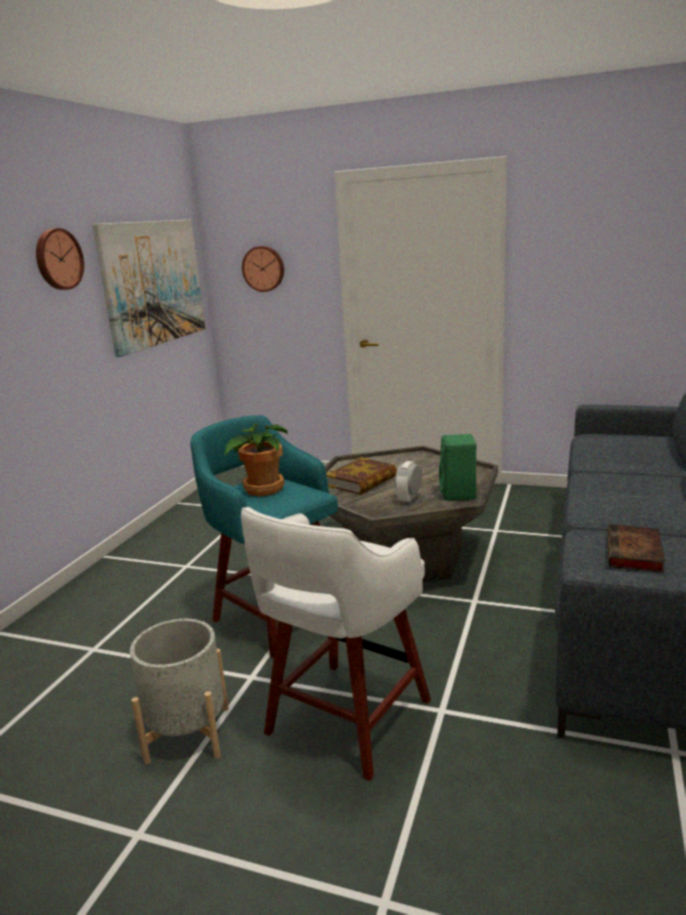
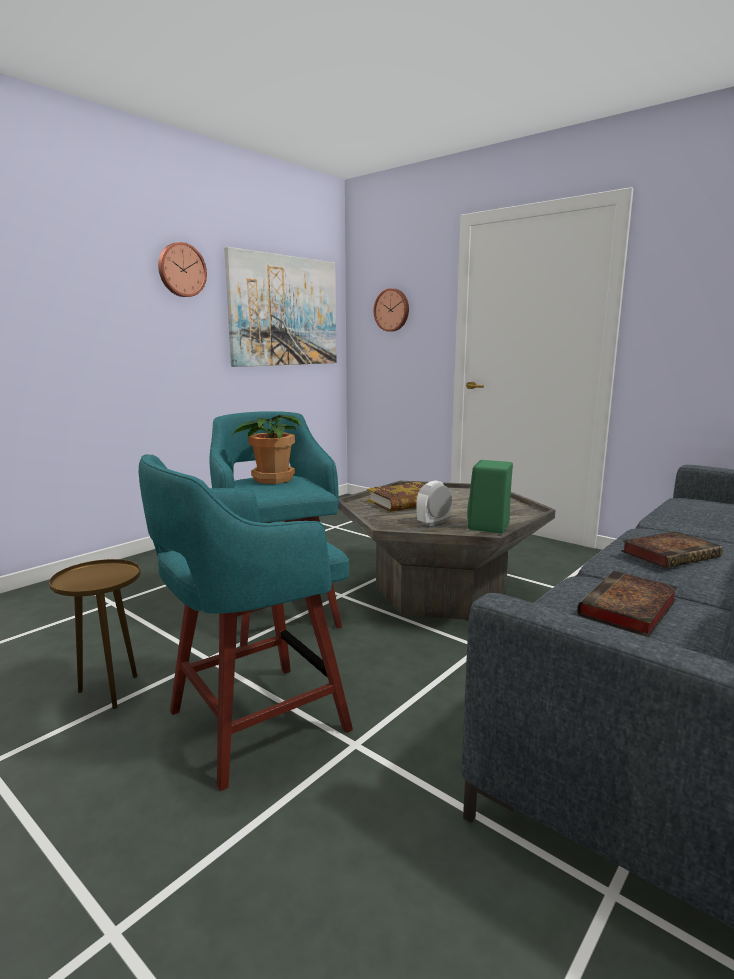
camera: 20 degrees right, 5 degrees down
grey planter [130,619,229,764] -> brown side table [49,559,141,709]
white stool [241,507,431,781] -> turquoise stool [139,454,353,791]
none -> book [621,531,723,568]

